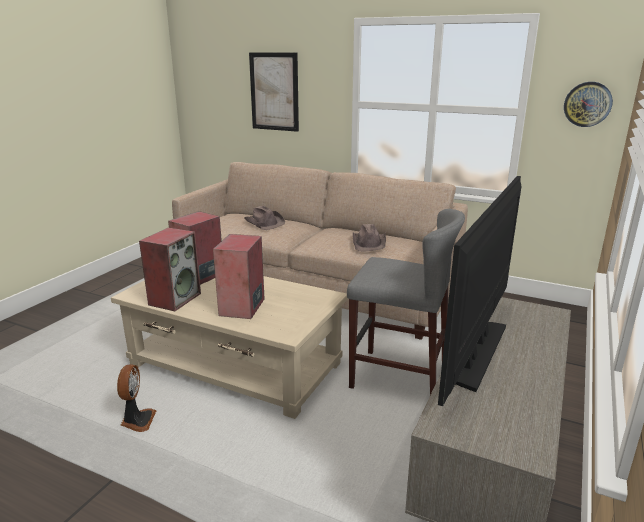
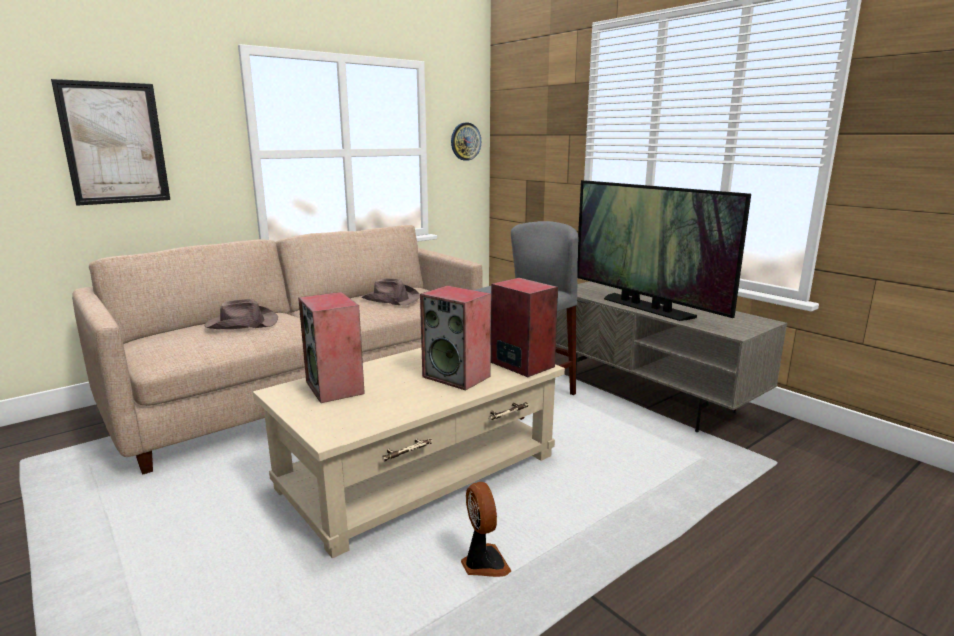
camera: 65 degrees left, 5 degrees down
fan [117,364,156,432] -> fan turned 45 degrees clockwise [461,482,511,577]
speaker [139,228,201,311] -> speaker moved to [491,278,558,377]

